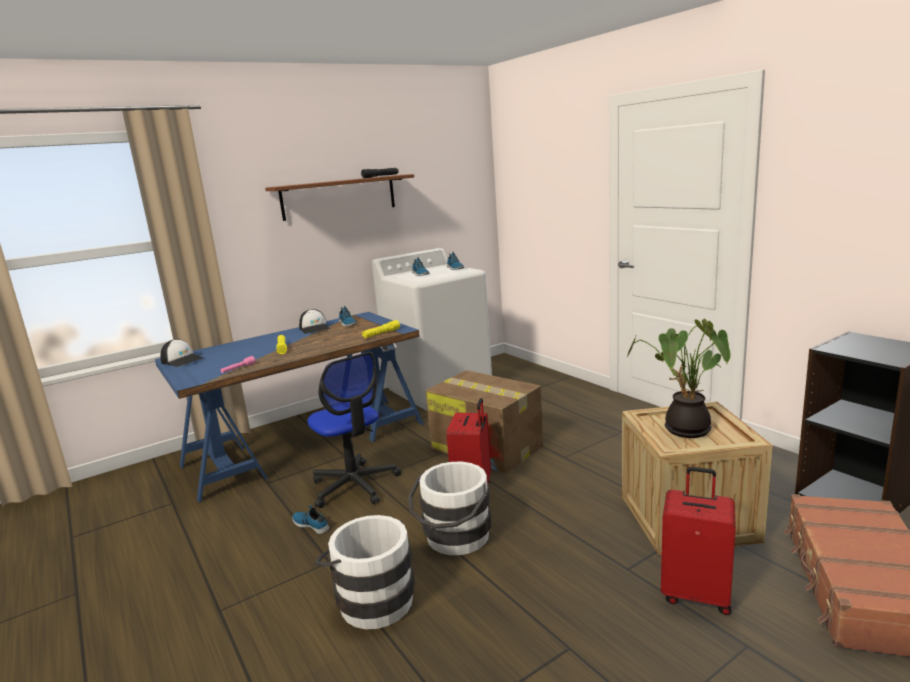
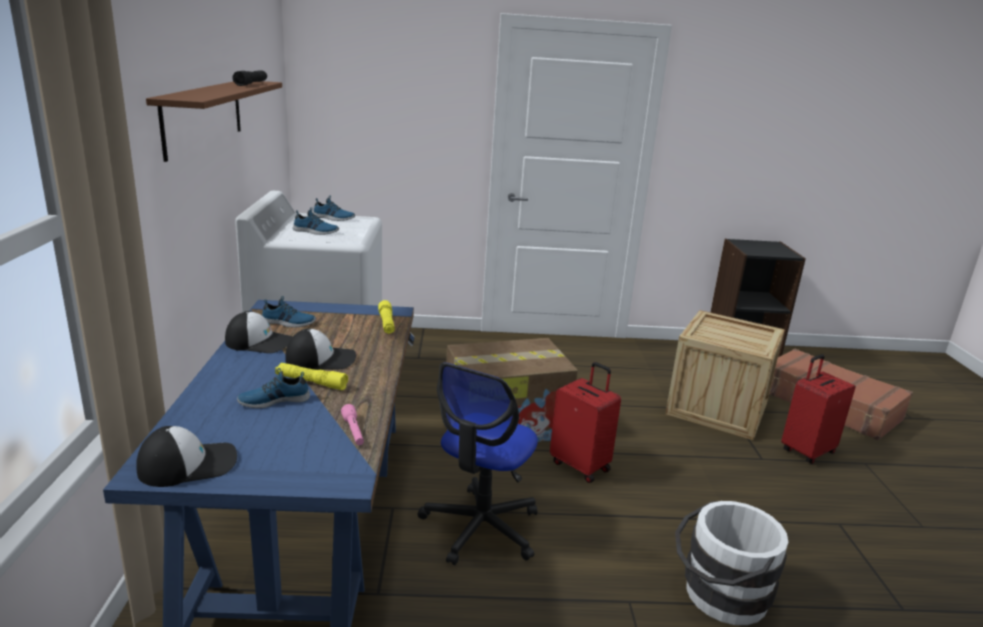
camera: 60 degrees left, 5 degrees up
shoe [292,505,329,534] -> shoe moved to [237,368,310,408]
office chair [307,352,401,508] -> office chair turned 120 degrees clockwise [418,362,538,565]
white bucket [408,462,491,555] -> none
potted plant [626,318,731,438] -> none
none -> cap [285,328,356,370]

